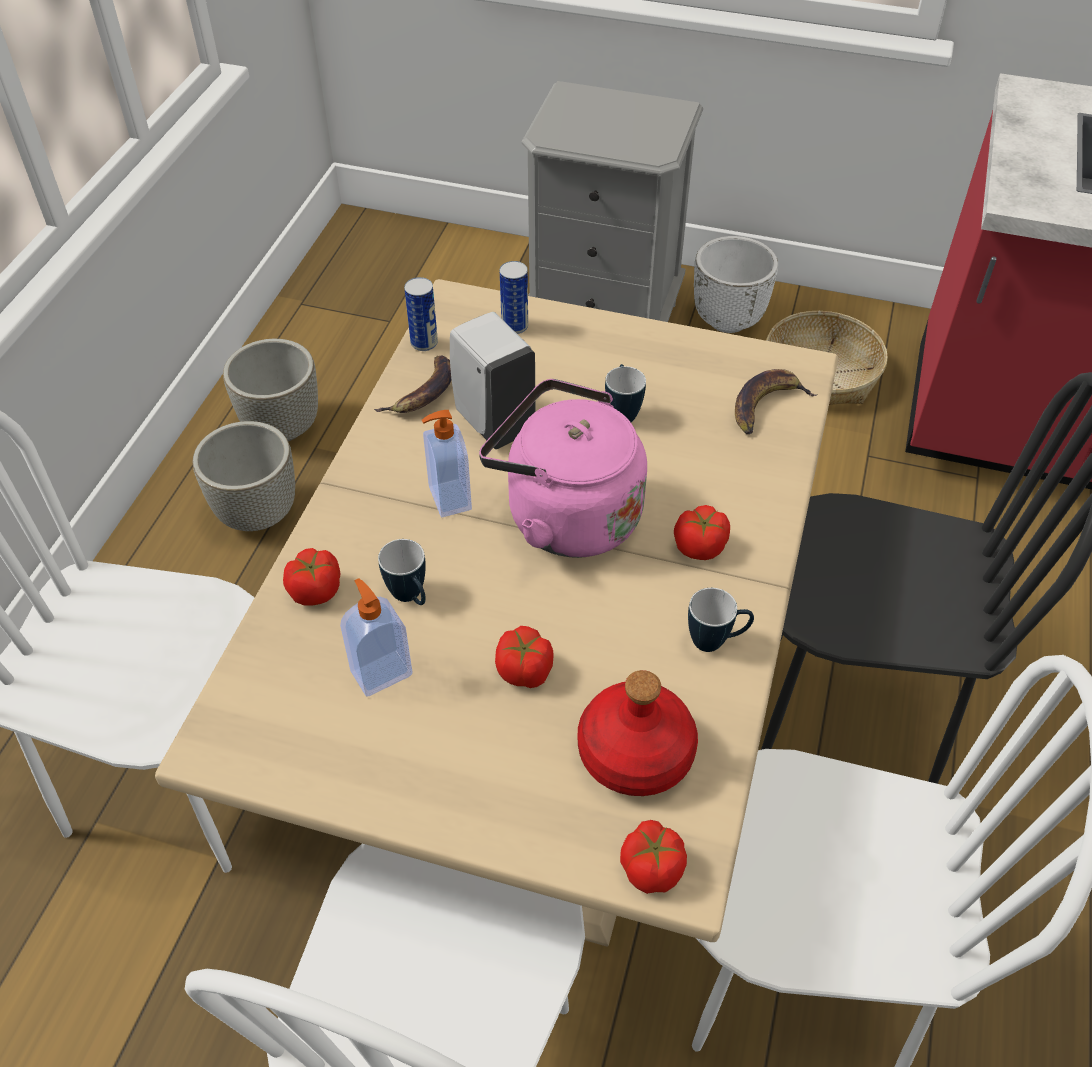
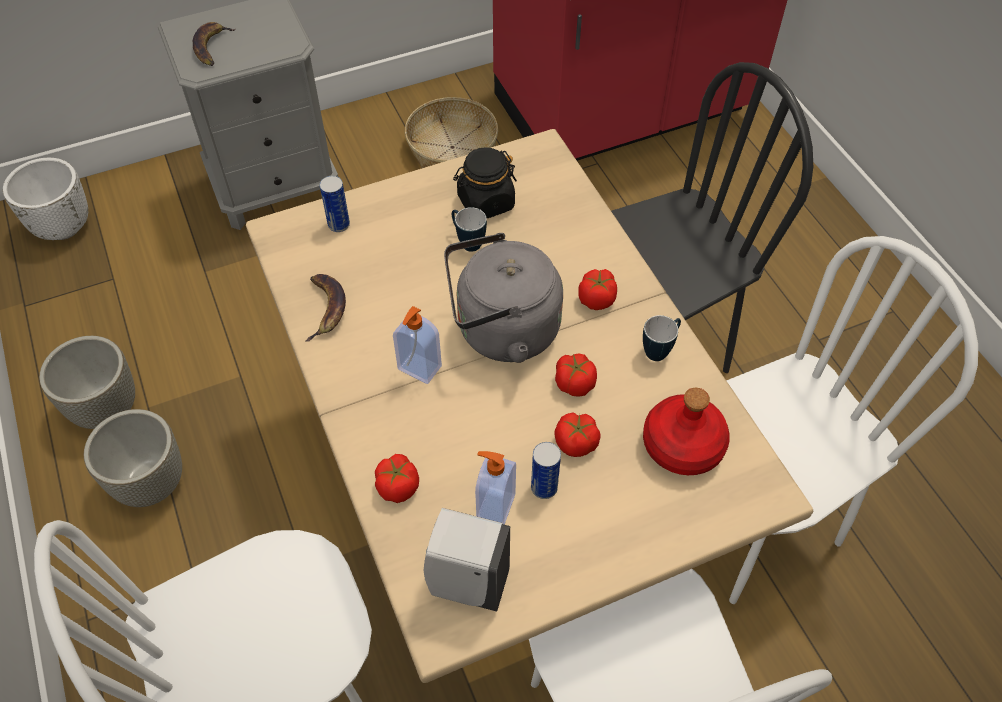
camera: 40 degrees left, 5 degrees up
mug [378,539,426,605] -> none
can [404,277,438,351] -> can moved to [531,442,561,499]
white soap dispenser [450,312,536,449] -> white soap dispenser moved to [424,508,510,612]
pink kettle [479,379,647,558] -> grey kettle [444,233,563,363]
tomato [620,820,687,894] -> tomato moved to [555,353,597,397]
white planter [694,236,778,333] -> white planter moved to [3,158,88,240]
banana [735,369,817,434] -> banana moved to [193,22,236,66]
none -> black jar [453,147,517,219]

